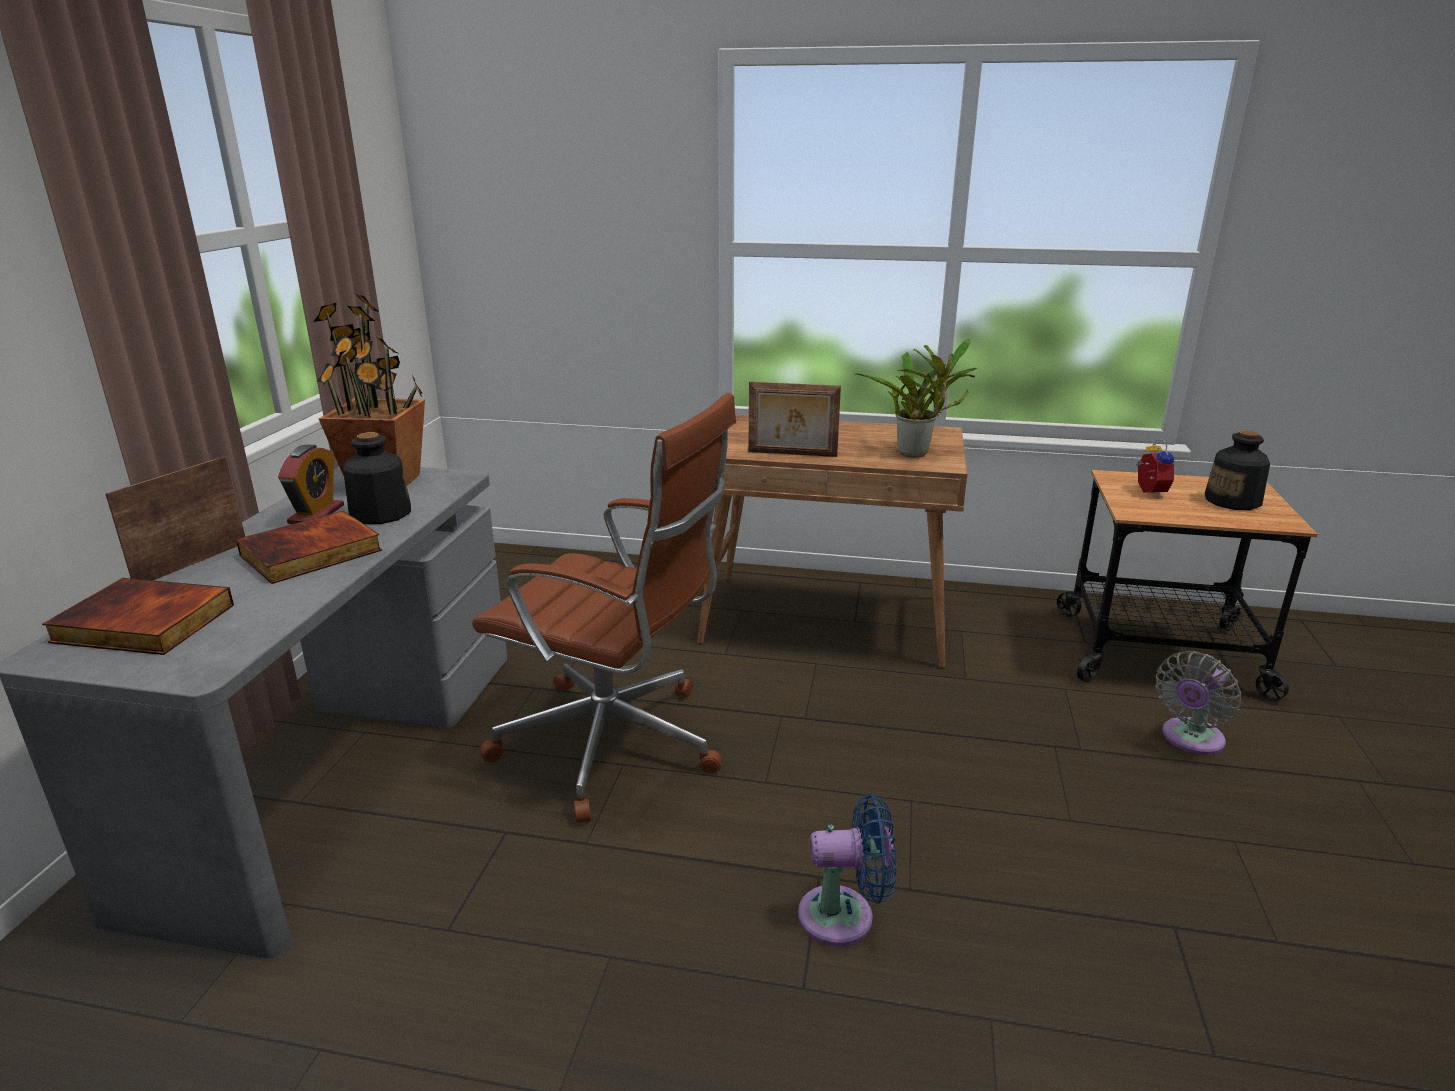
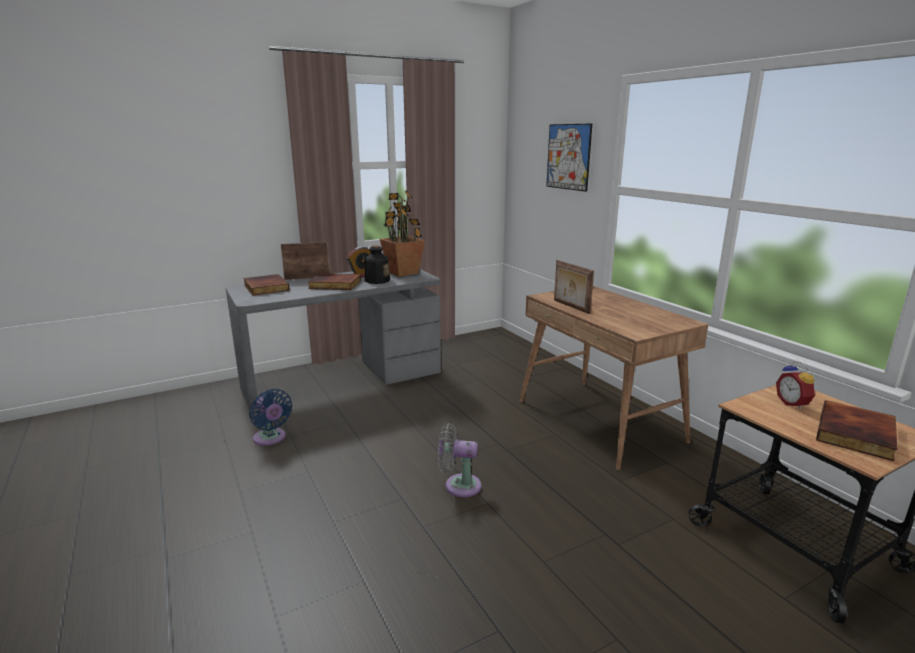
camera: 50 degrees right, 5 degrees down
brown office chair [472,393,736,823] -> none
blue fan [798,794,897,946] -> blue fan moved to [249,389,292,446]
potted plant [854,339,977,458] -> none
alarm clock [1136,439,1174,498] -> alarm clock turned 120 degrees clockwise [776,361,815,410]
grey fan [1155,651,1241,755] -> grey fan moved to [438,423,482,497]
bottle [1205,430,1270,510] -> book [816,400,898,461]
none -> picture [546,123,592,192]

